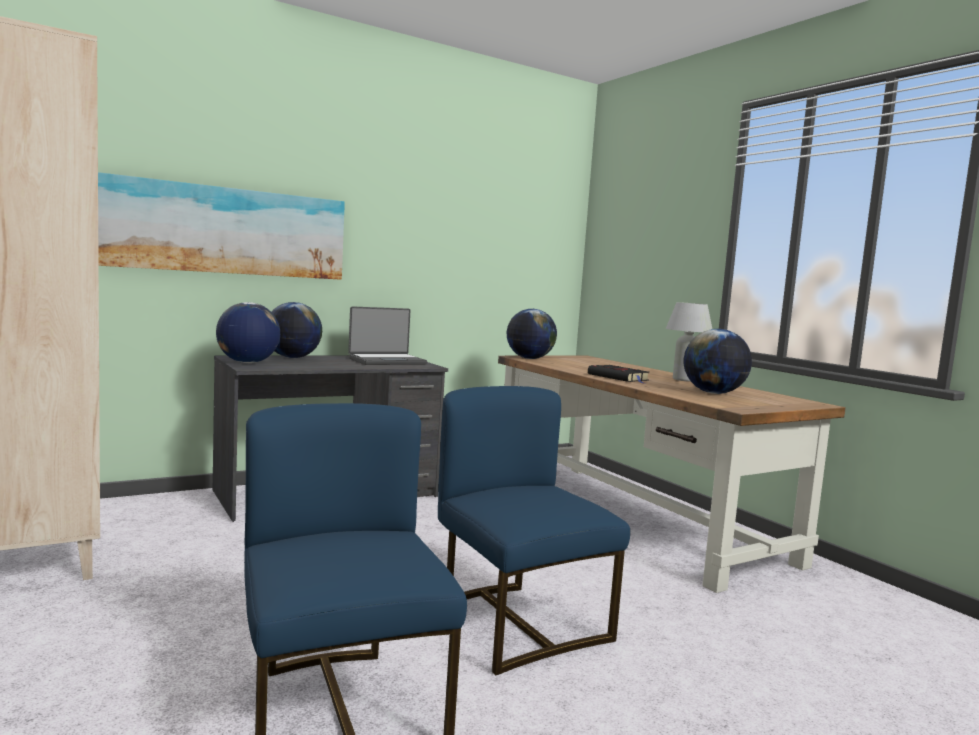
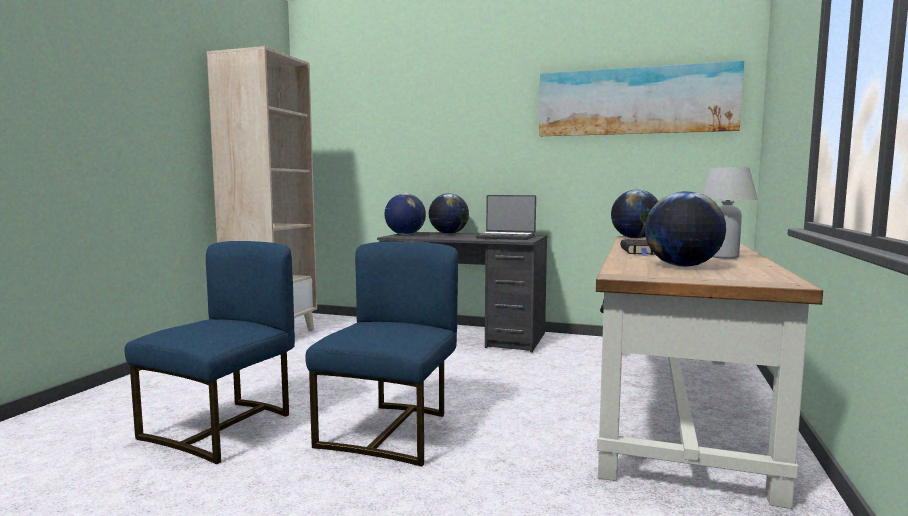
camera: 50 degrees right, 0 degrees up
picture [98,172,345,280] -> picture moved to [539,61,744,136]

